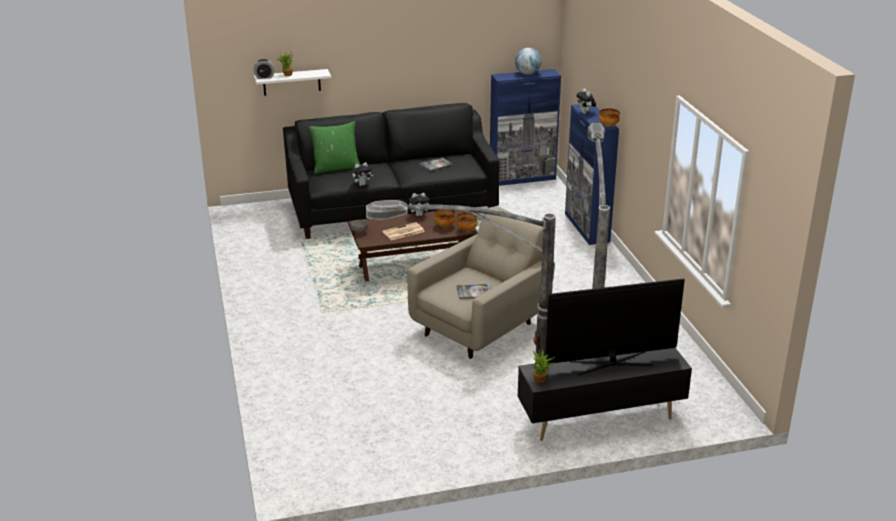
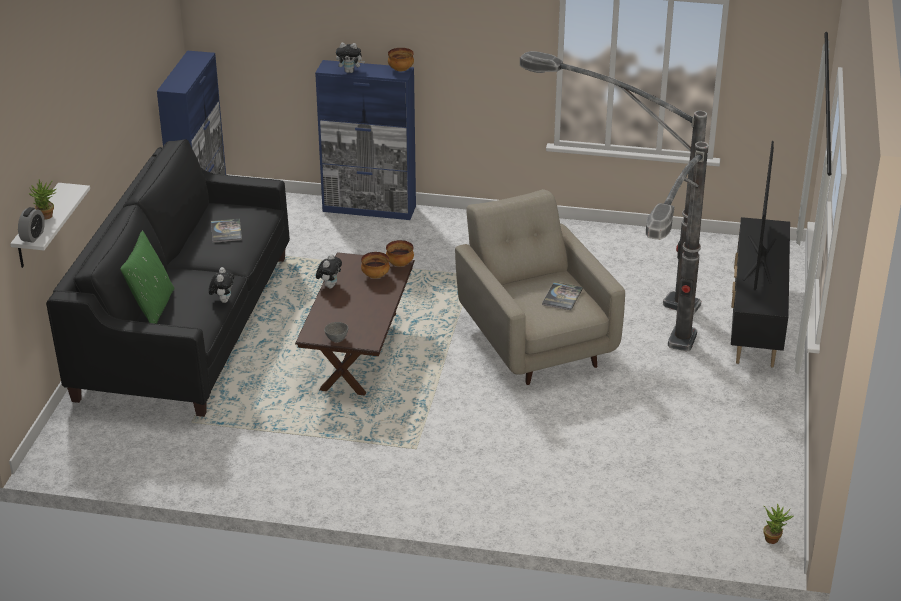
camera: 65 degrees left, 5 degrees up
newspaper [382,222,425,240] -> none
globe [515,48,541,75] -> none
potted plant [532,349,555,383] -> potted plant moved to [763,503,793,544]

